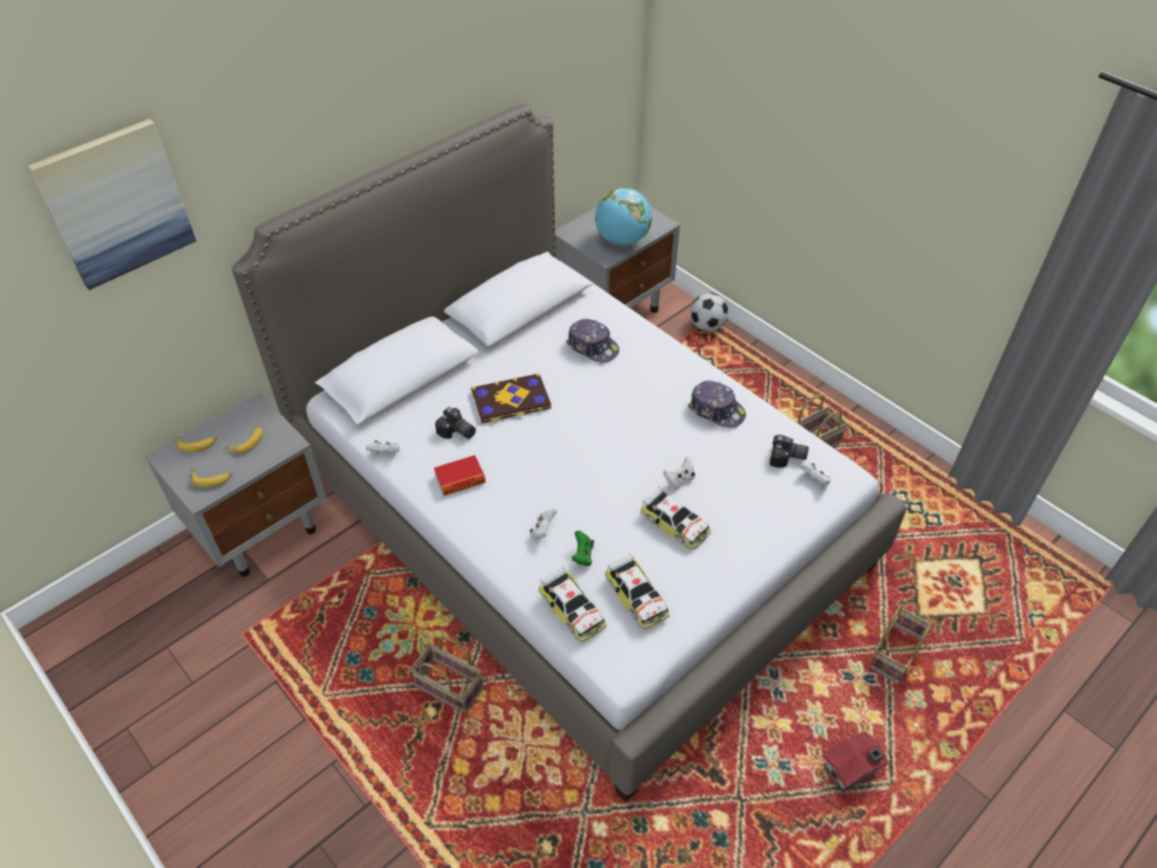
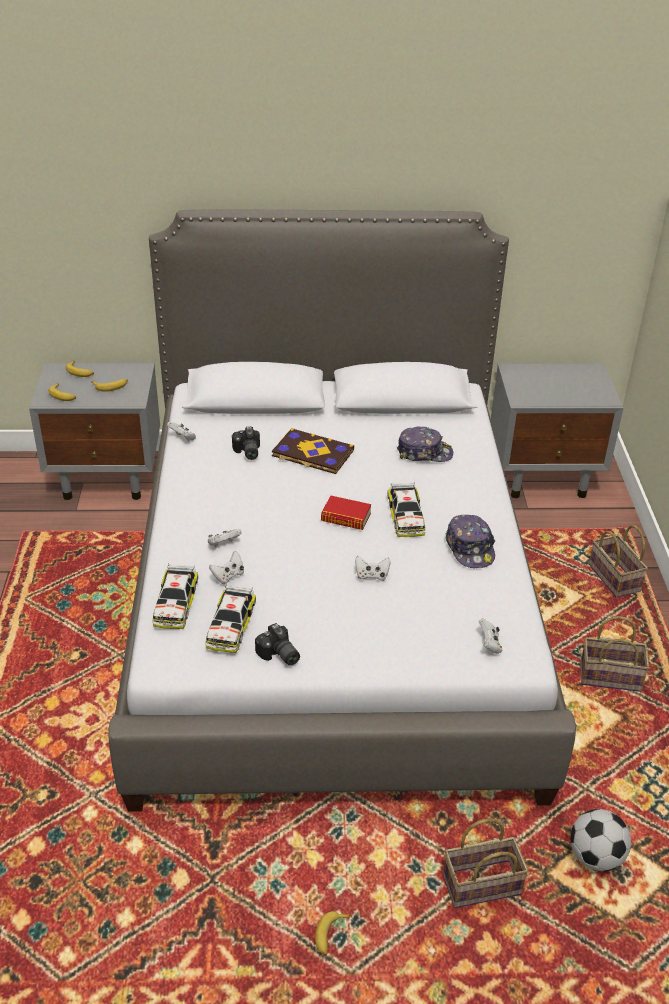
camera: 40 degrees right, 10 degrees down
picture [28,119,196,290] -> none
basket [410,637,483,714] -> basket moved to [589,525,648,598]
book [434,455,486,496] -> book moved to [321,496,371,530]
cap [566,319,619,363] -> cap turned 75 degrees counterclockwise [397,427,453,462]
green game controller [572,530,594,566] -> white game controller [209,551,244,584]
globe [595,187,652,246] -> none
toy car [641,487,711,550] -> toy car moved to [387,482,425,537]
football [690,293,728,331] -> football moved to [570,809,631,871]
camera [770,435,809,468] -> camera moved to [255,623,300,666]
toy house [822,731,889,793] -> banana [315,911,351,956]

